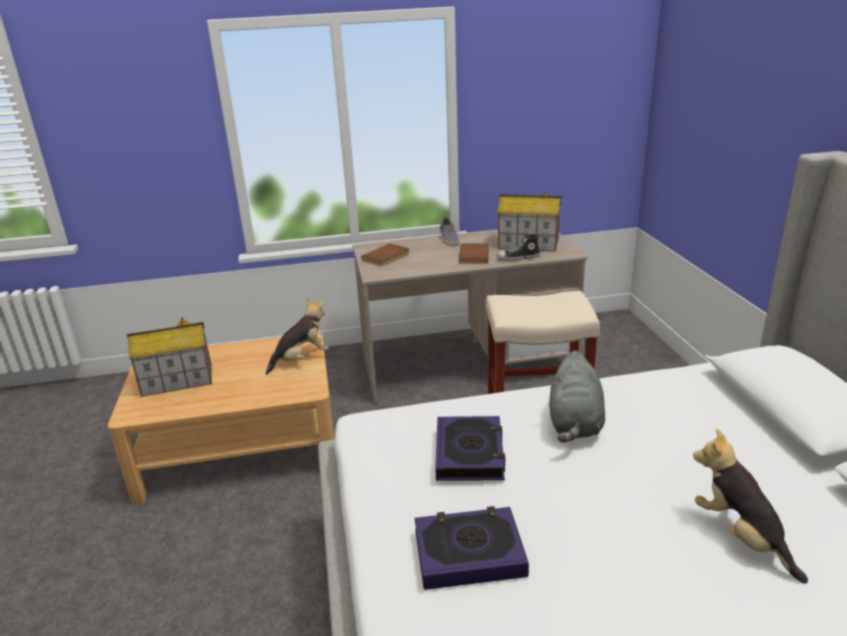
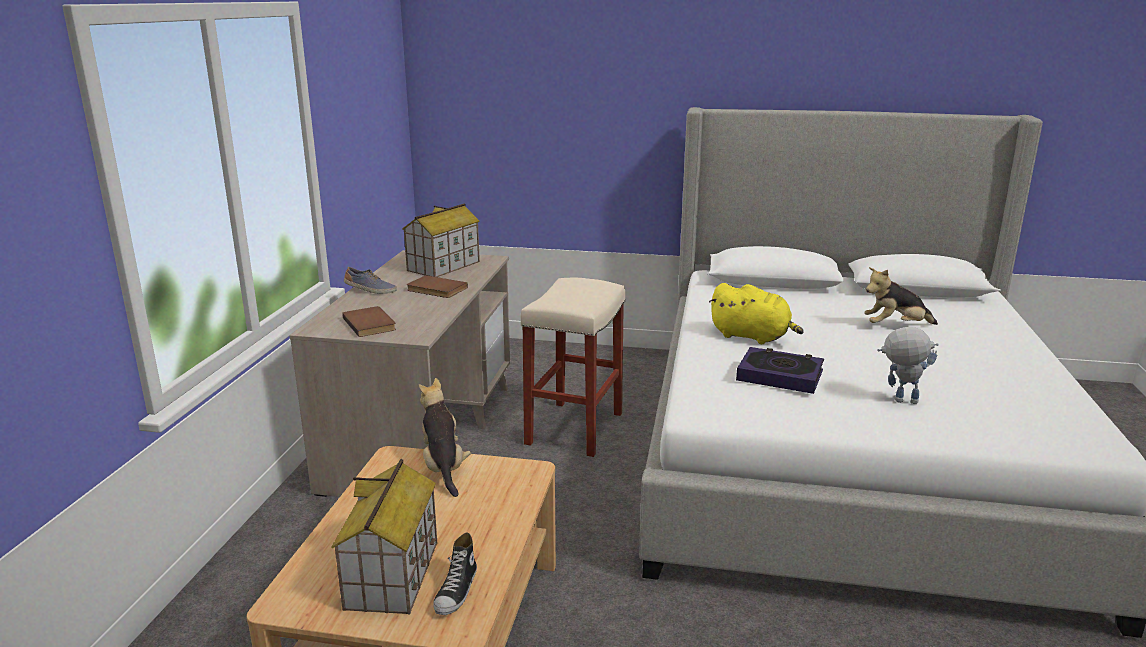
camera: 70 degrees left, 5 degrees down
book [415,506,529,590] -> toy robot [877,327,939,404]
shoe [496,234,540,260] -> shoe moved to [433,533,477,615]
grey plush toy [549,351,605,442] -> yellow plush toy [709,283,803,344]

